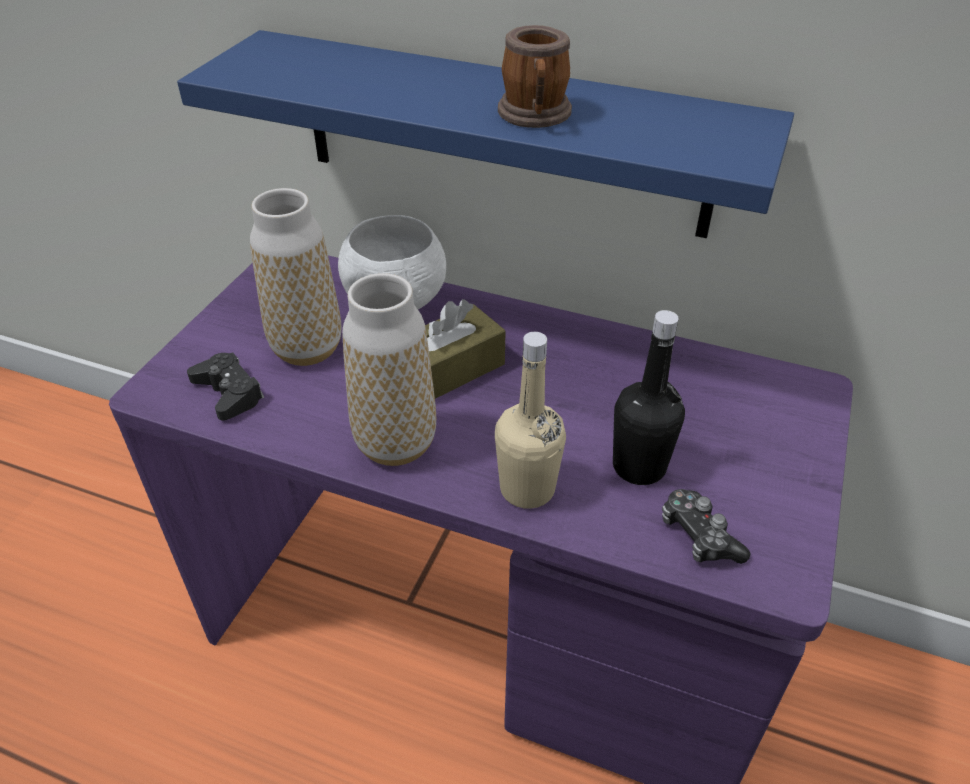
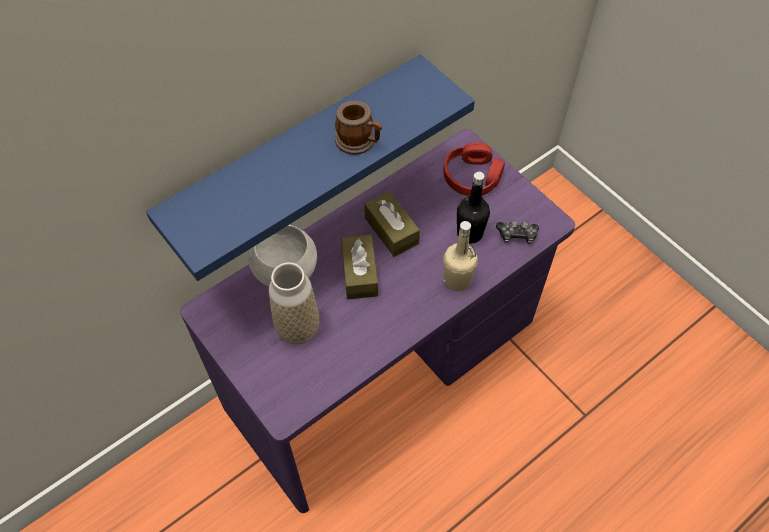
camera: 60 degrees left, 15 degrees up
black game controller [187,353,264,421] -> none
vase [342,273,436,466] -> none
none -> brown tissue box [364,191,420,257]
none -> red headphones [443,142,505,196]

